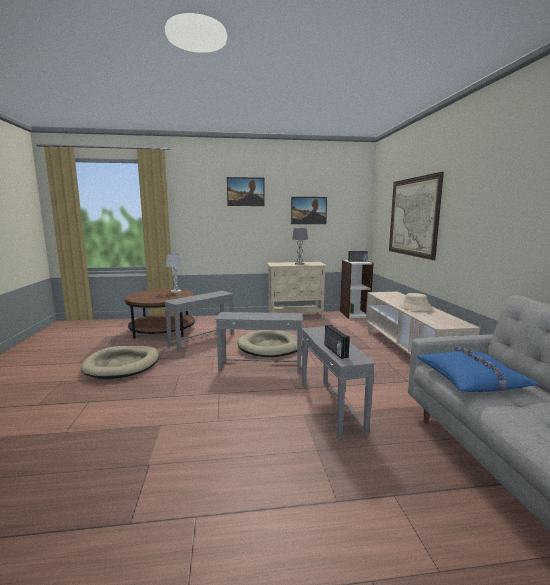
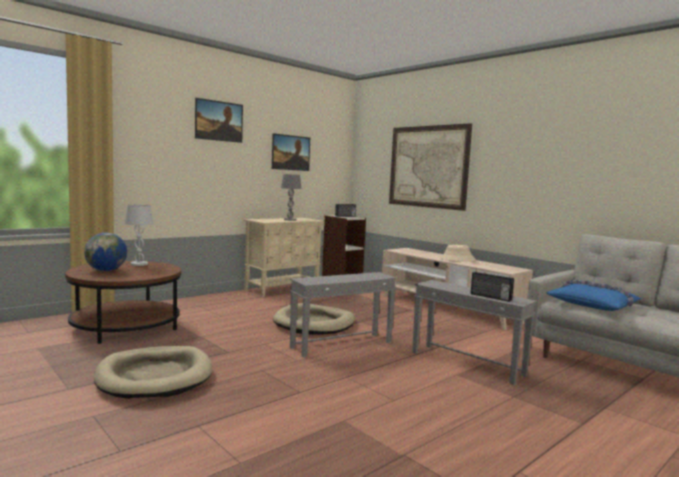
camera: 35 degrees left, 5 degrees down
grey side table [164,291,234,351] -> none
none -> globe [84,233,127,271]

